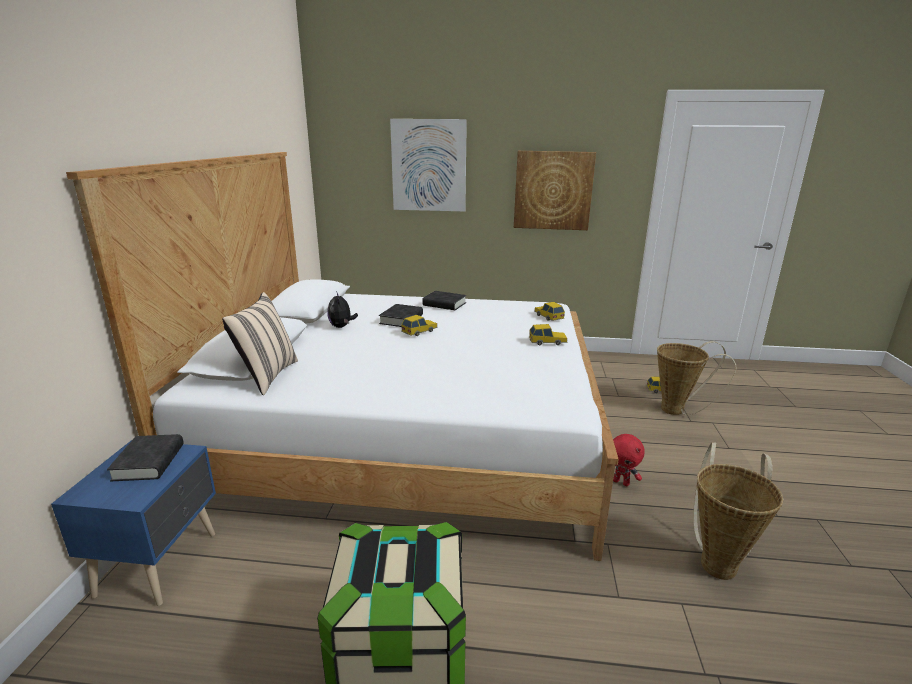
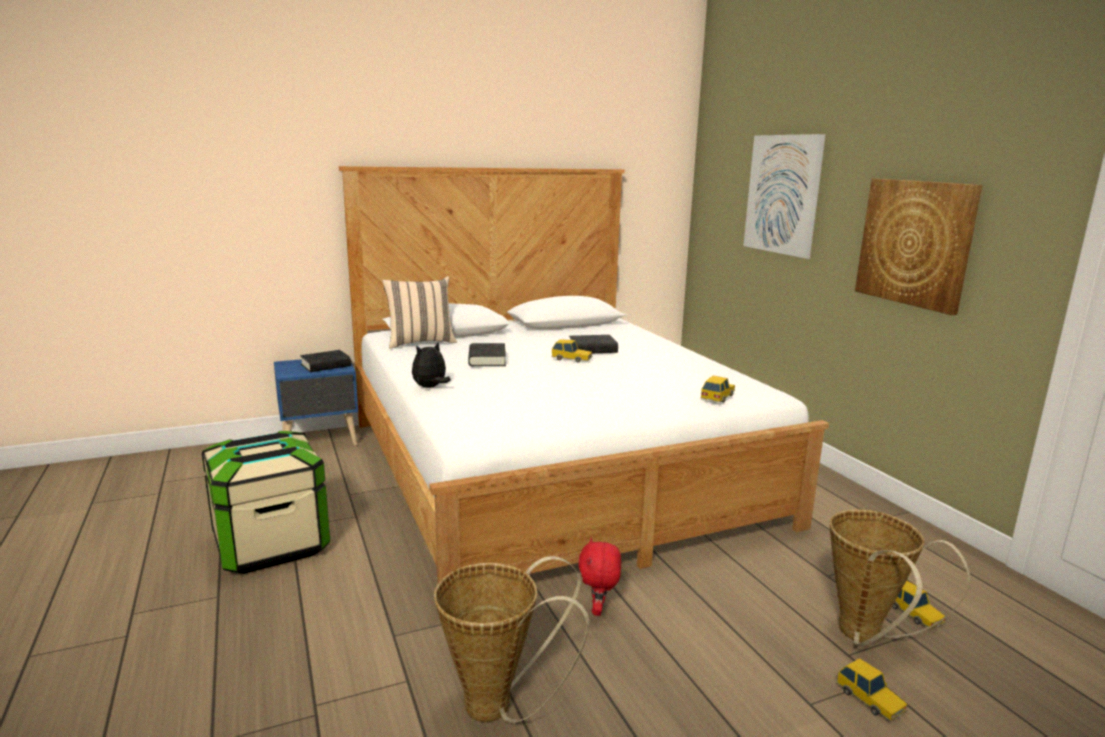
camera: 60 degrees right, 5 degrees down
plush toy [327,291,358,328] -> plush toy moved to [412,341,451,388]
black book [422,291,466,310] -> black book moved to [468,343,506,366]
toy car [529,324,567,345] -> toy car moved to [836,658,908,722]

